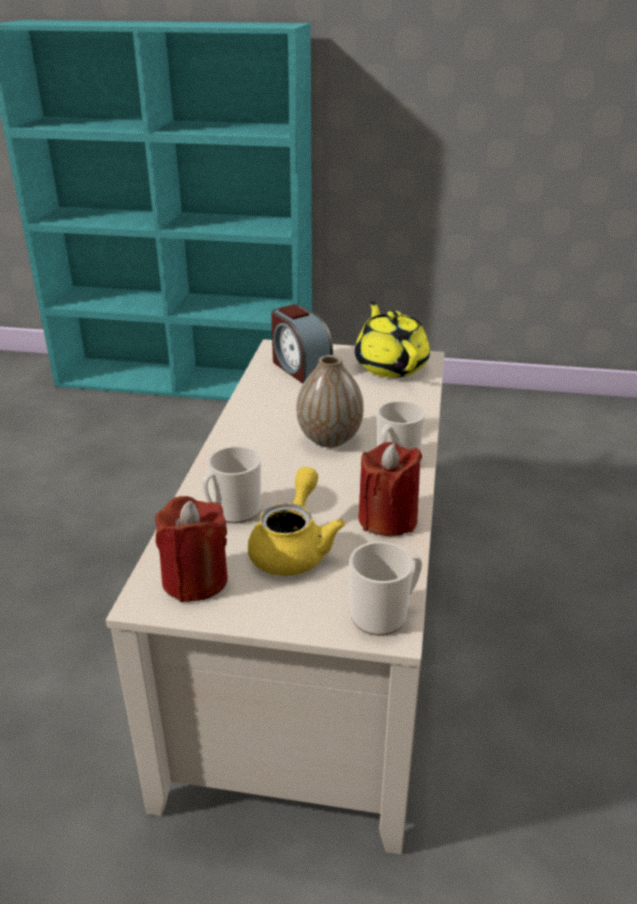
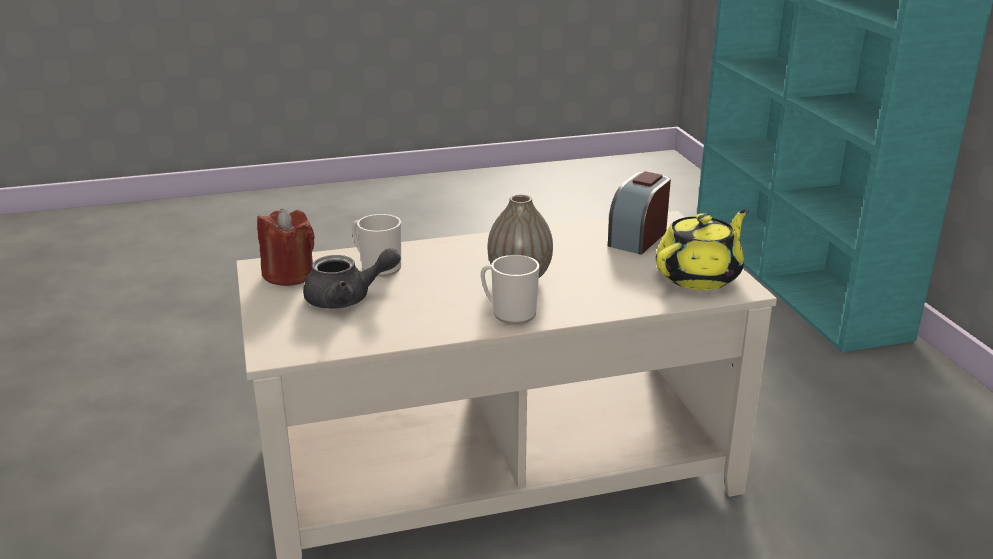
camera: 65 degrees right, 5 degrees down
yellow teapot [248,467,345,576] -> grey teapot [303,248,401,309]
mug [349,542,422,636] -> none
red candle [358,442,422,536] -> none

